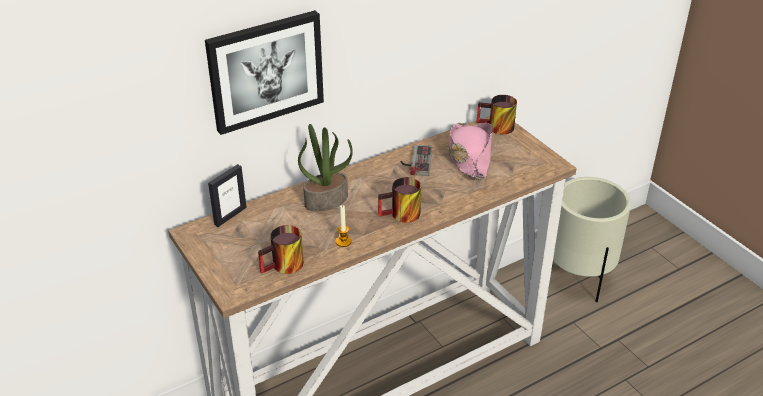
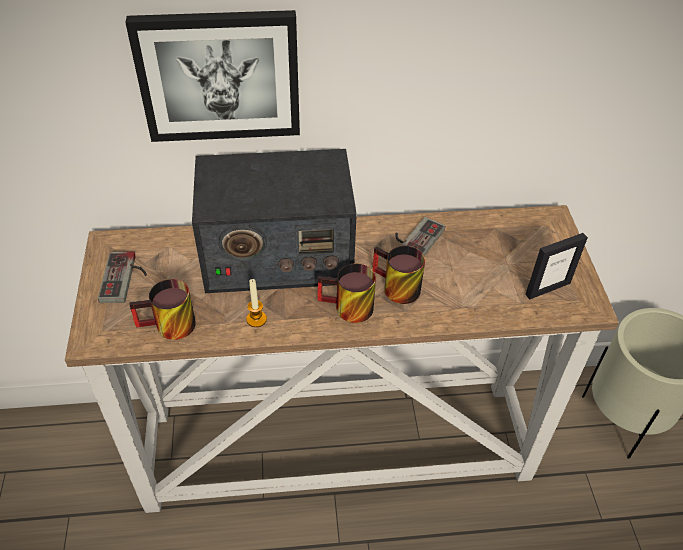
camera: 25 degrees right, 10 degrees up
picture frame [208,164,247,227] -> picture frame moved to [526,233,588,299]
potted plant [298,124,353,211] -> radio [192,149,357,293]
pink hat [448,122,492,179] -> none
mug [476,95,517,135] -> mug moved to [372,246,425,304]
none -> game controller [98,252,147,303]

